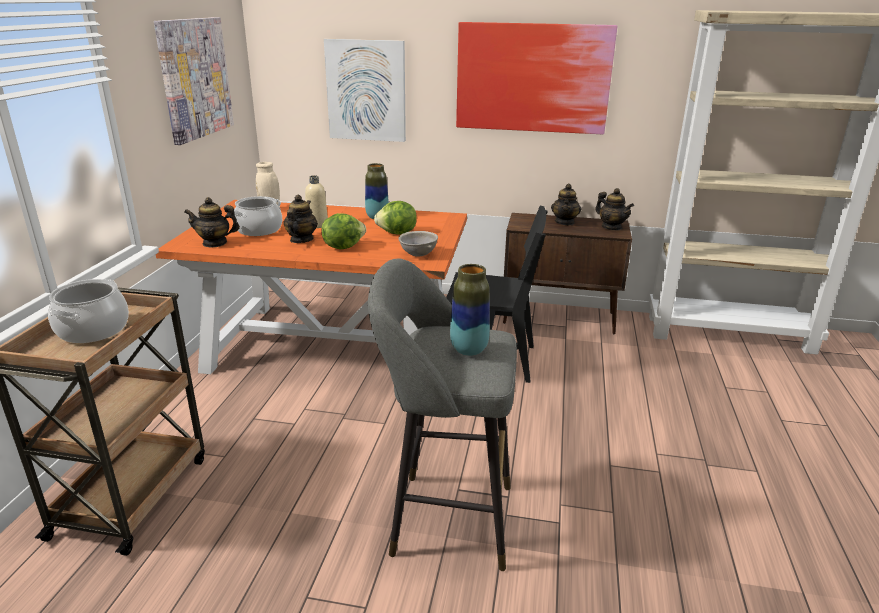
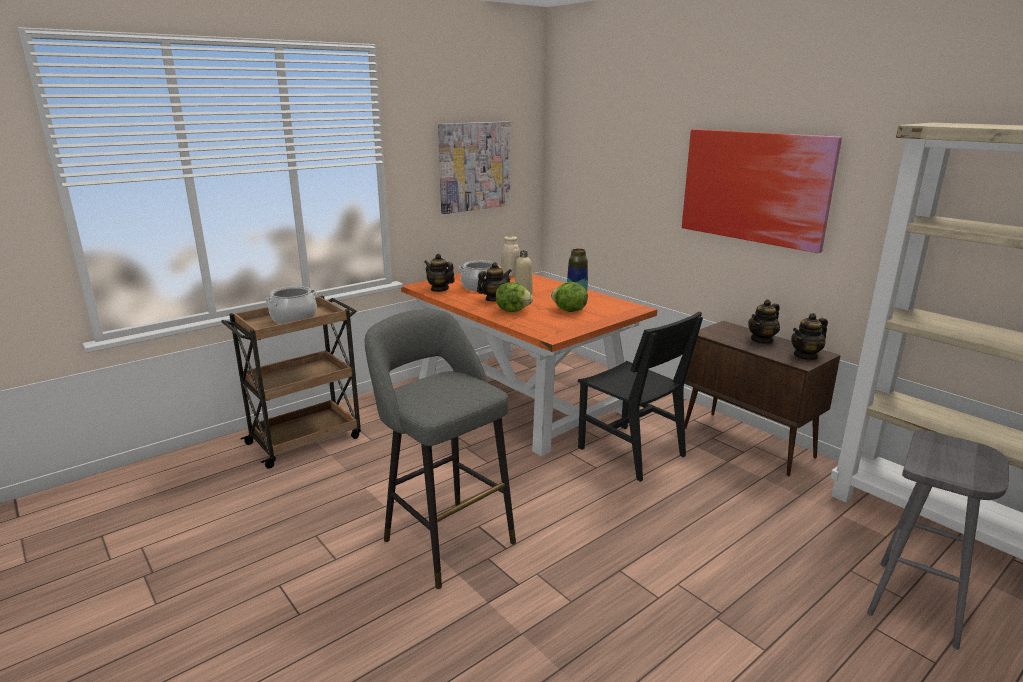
camera: 40 degrees right, 5 degrees down
picture [324,39,406,142] -> none
grey bowl [398,231,438,257] -> none
vase [450,264,490,356] -> none
teapot [595,188,634,230] -> teapot turned 60 degrees clockwise [791,313,828,361]
none -> grey stool [867,429,1009,650]

